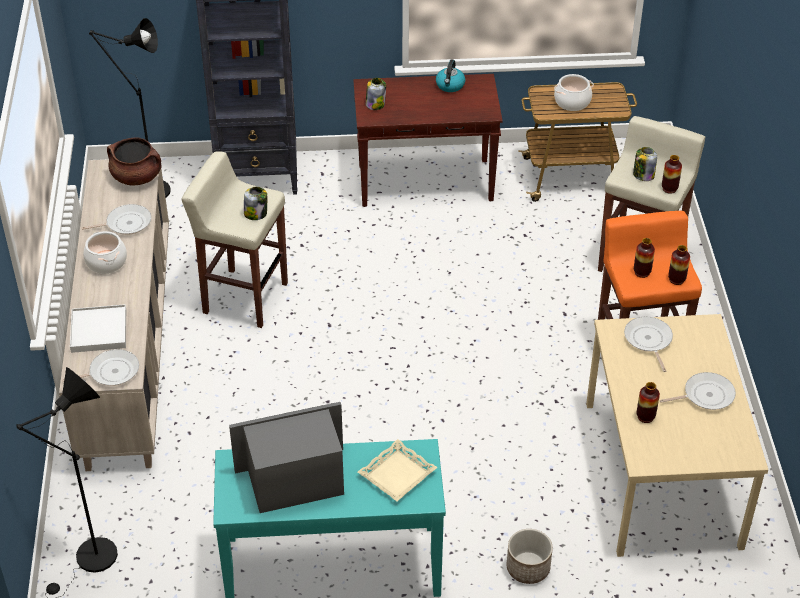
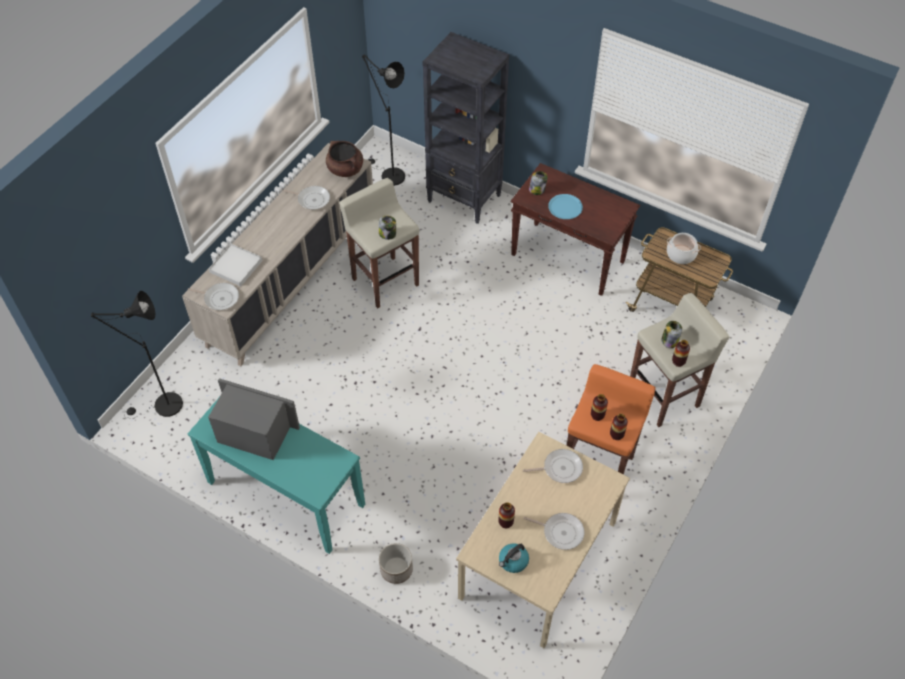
camera: 35 degrees right, 10 degrees up
cooking pot [83,231,127,274] -> none
beige tray [358,439,438,501] -> none
kettle [436,60,466,92] -> kettle moved to [499,543,529,573]
frying pan [624,316,673,372] -> frying pan turned 60 degrees clockwise [523,449,583,483]
none -> blue plate [548,194,583,219]

